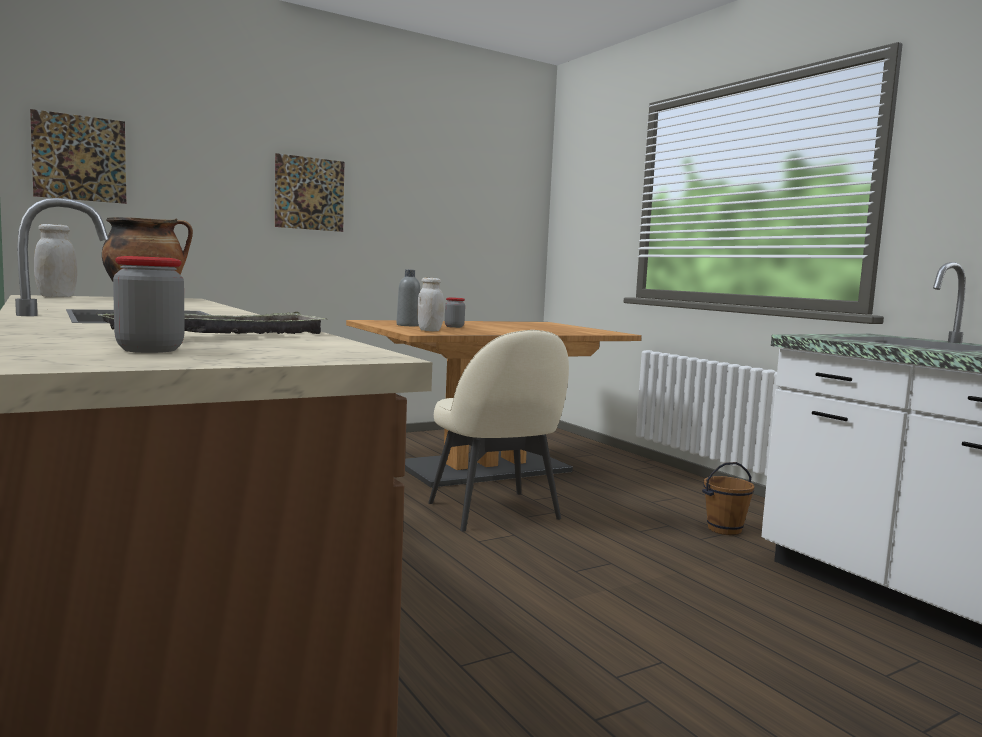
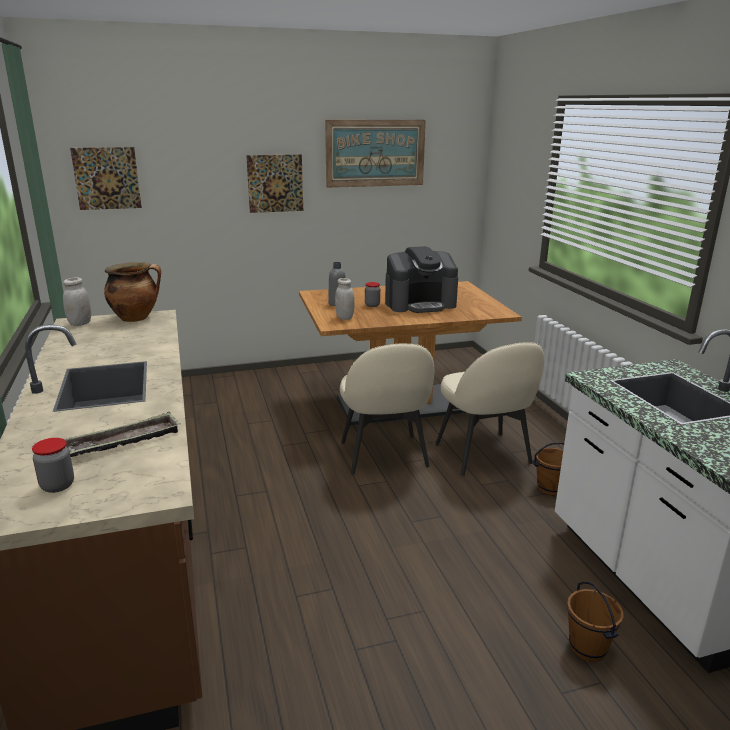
camera: 15 degrees right, 15 degrees up
none -> picture [325,120,426,188]
none -> coffee machine [385,246,458,313]
none -> beige chair [435,342,544,476]
none -> brown bucket [567,581,624,662]

